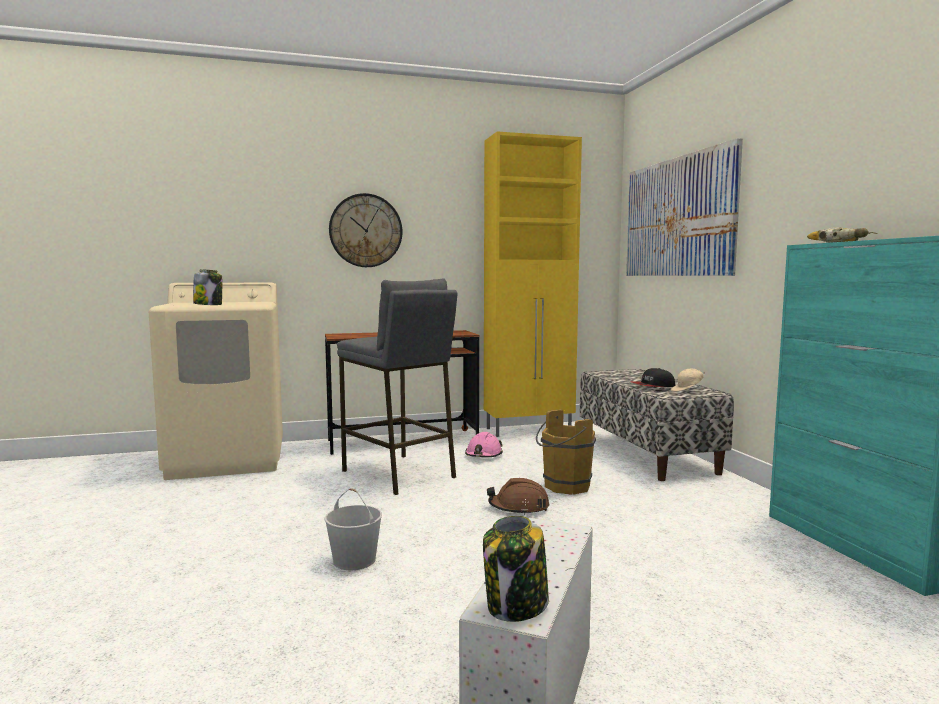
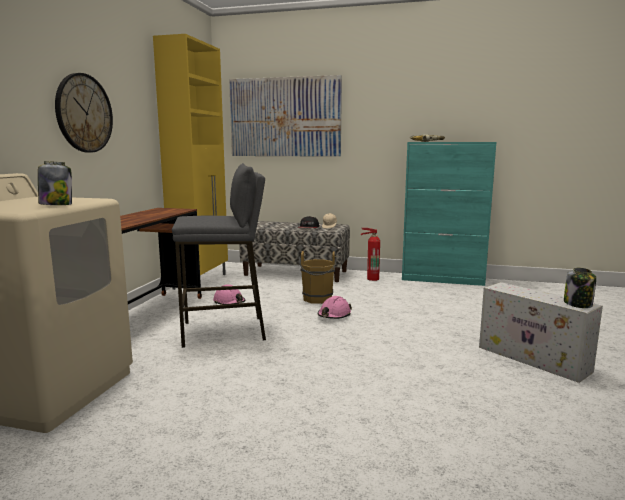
camera: 60 degrees left, 5 degrees up
white bucket [325,488,382,570] -> none
brown hard hat [487,478,549,515] -> pink hard hat [318,296,352,319]
none -> fire extinguisher [361,228,380,281]

